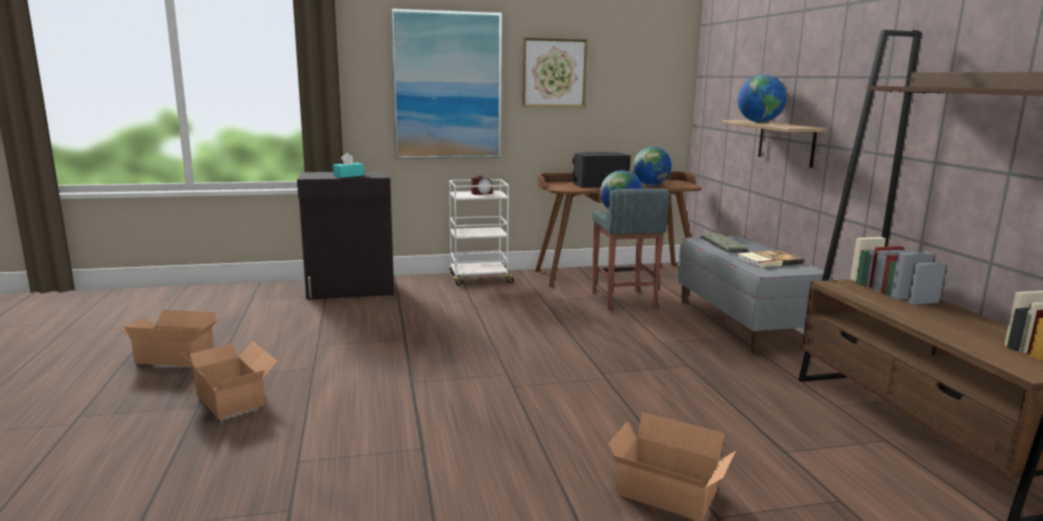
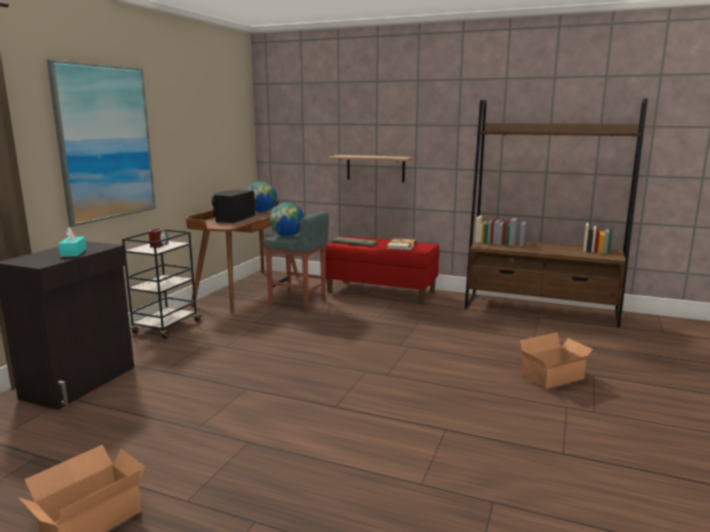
camera: 55 degrees left, 0 degrees up
cardboard box [183,341,277,419] -> none
white cart [449,179,516,286] -> black cart [122,229,202,339]
picture [522,38,588,107] -> none
grey bench [677,236,832,354] -> red bench [326,236,439,305]
globe [738,74,787,123] -> none

